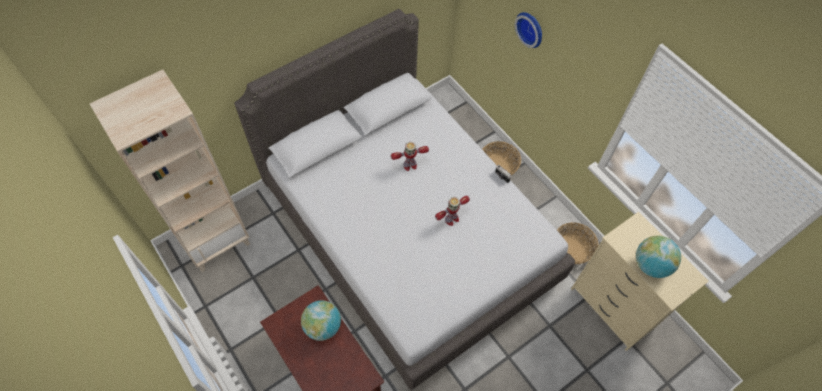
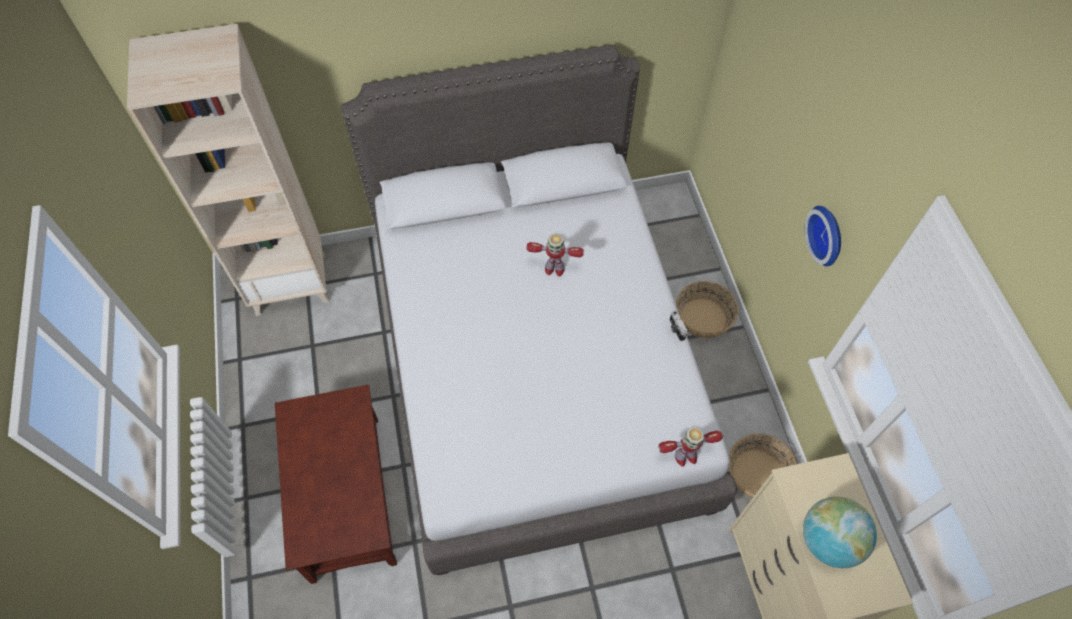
camera: 25 degrees right, 0 degrees up
globe [301,300,341,341] -> none
toy robot [435,196,470,226] -> toy robot moved to [658,427,723,467]
wall clock [515,12,542,48] -> wall clock moved to [805,206,841,267]

